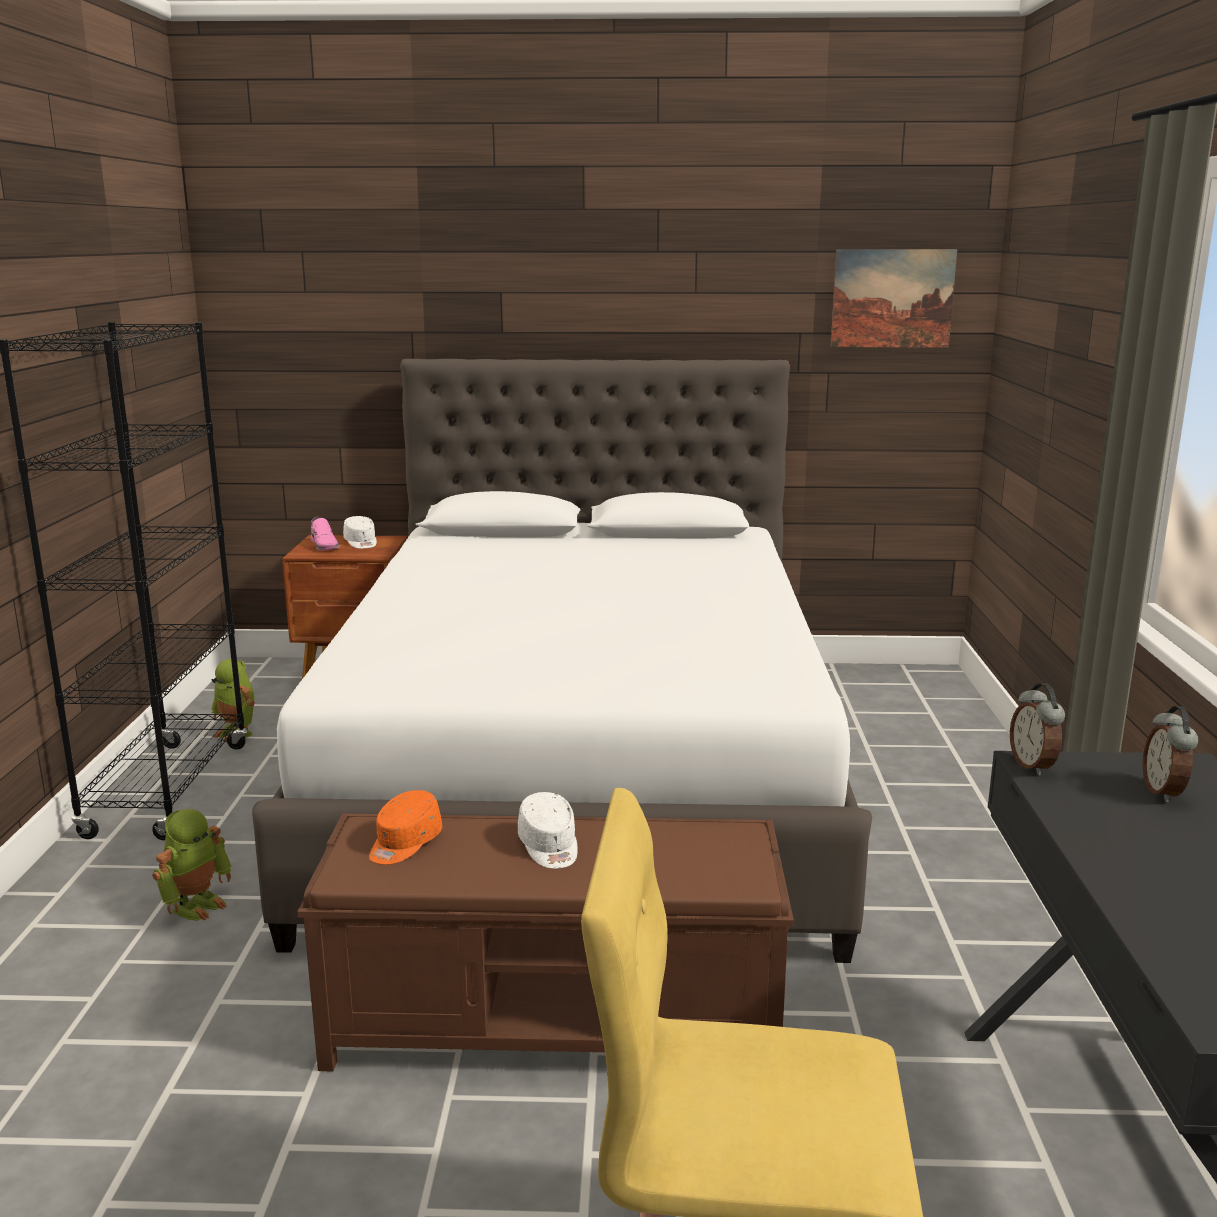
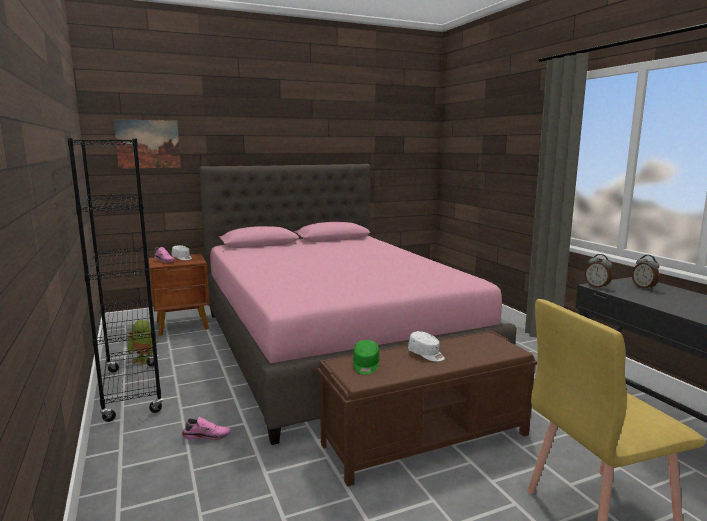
camera: 25 degrees left, 5 degrees down
toy robot [152,809,232,921] -> pink shoe [182,417,231,440]
white bed [252,359,872,963] -> pink bed [199,164,517,445]
orange cap [369,790,442,865] -> green cap [353,340,379,375]
picture [831,249,957,347] -> picture moved to [114,119,181,169]

